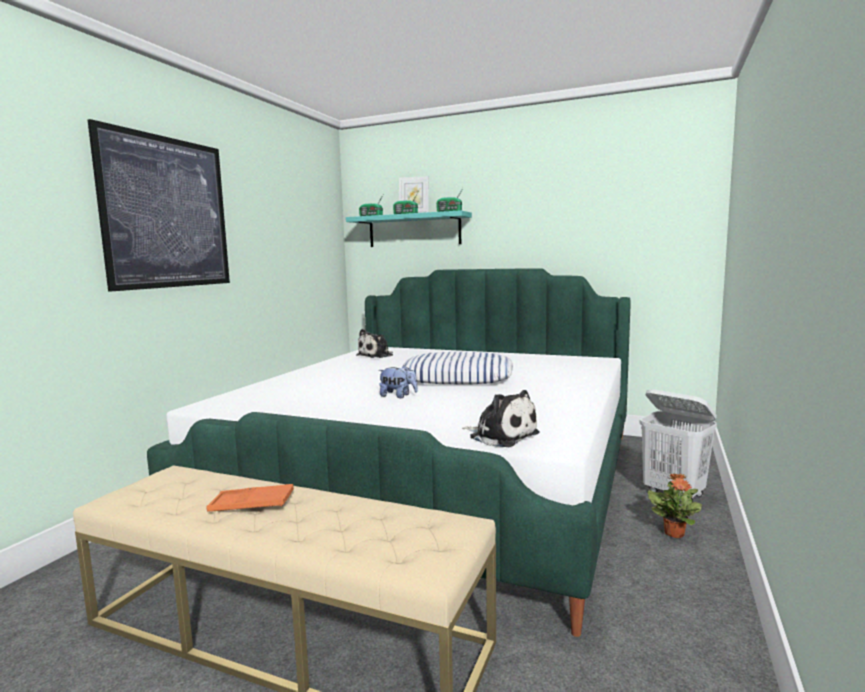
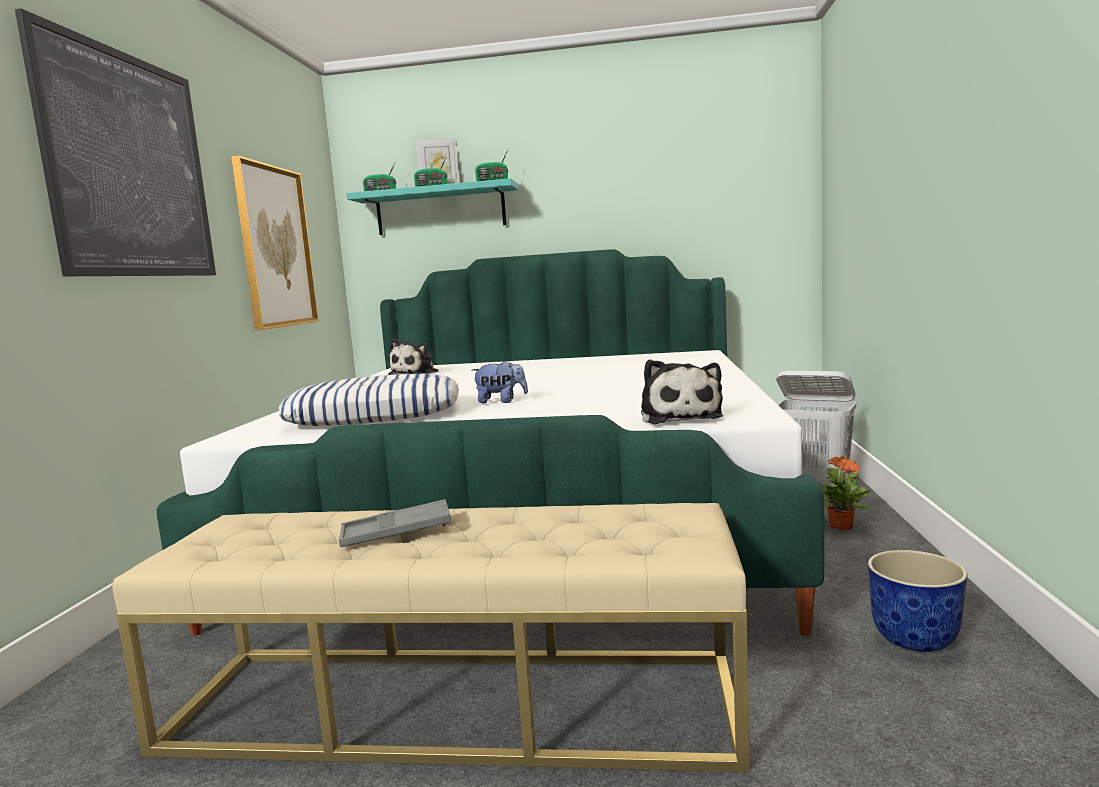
camera: 15 degrees left, 0 degrees up
orange tray [206,484,294,511] -> grey tray [339,499,451,547]
pillow [403,352,513,385] -> pillow moved to [278,374,459,426]
plush toy [462,390,540,447] -> plush toy turned 60 degrees clockwise [641,360,723,424]
none -> picture [231,155,319,330]
none -> planter [868,550,968,652]

